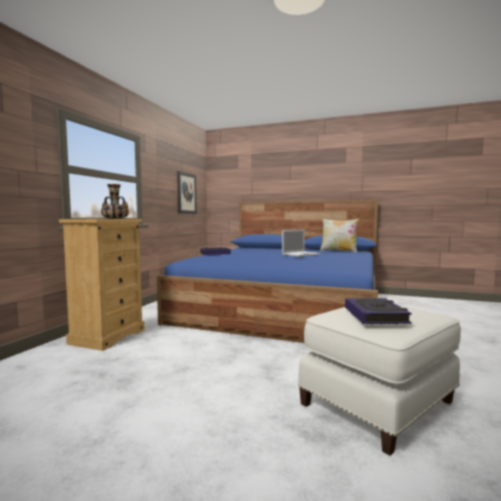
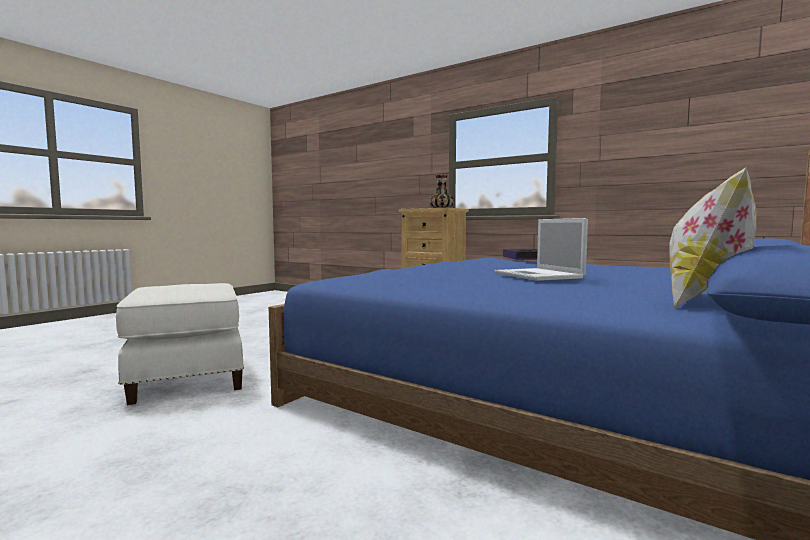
camera: 105 degrees right, 0 degrees up
picture [177,171,197,214] -> none
book [345,298,412,324] -> none

